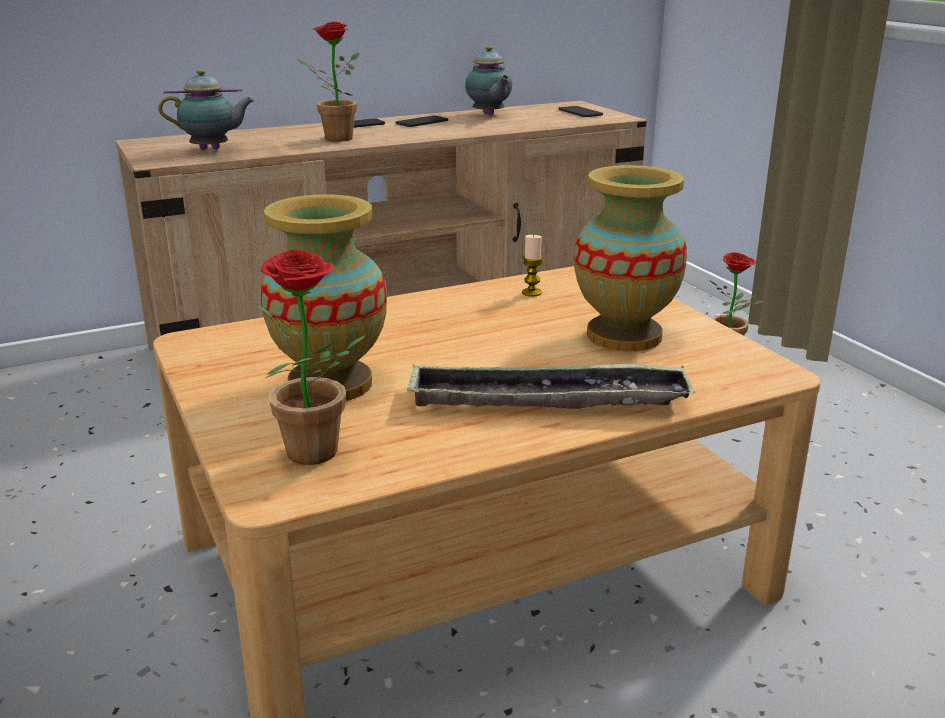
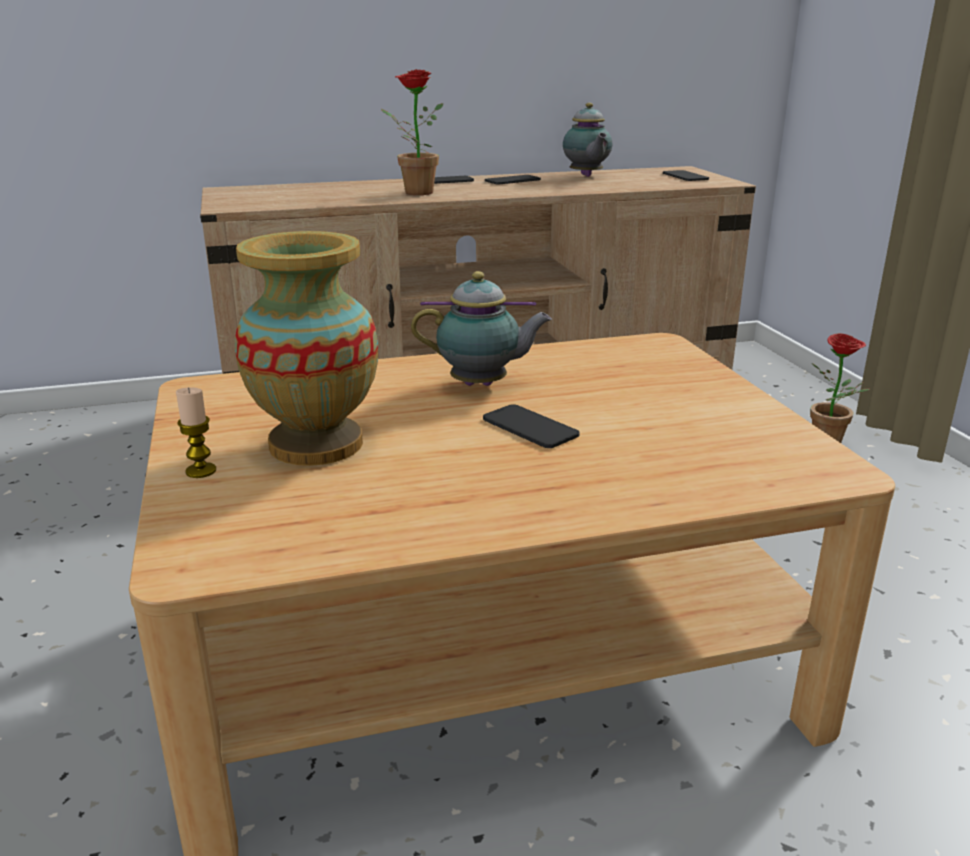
camera: 10 degrees right, 0 degrees up
teapot [158,69,254,150] -> teapot moved to [411,271,552,386]
potted plant [257,249,365,465] -> none
tray [407,364,695,409] -> none
candle [522,234,543,296] -> candle moved to [176,387,216,478]
vase [574,165,687,352] -> none
none -> phone [483,404,580,448]

